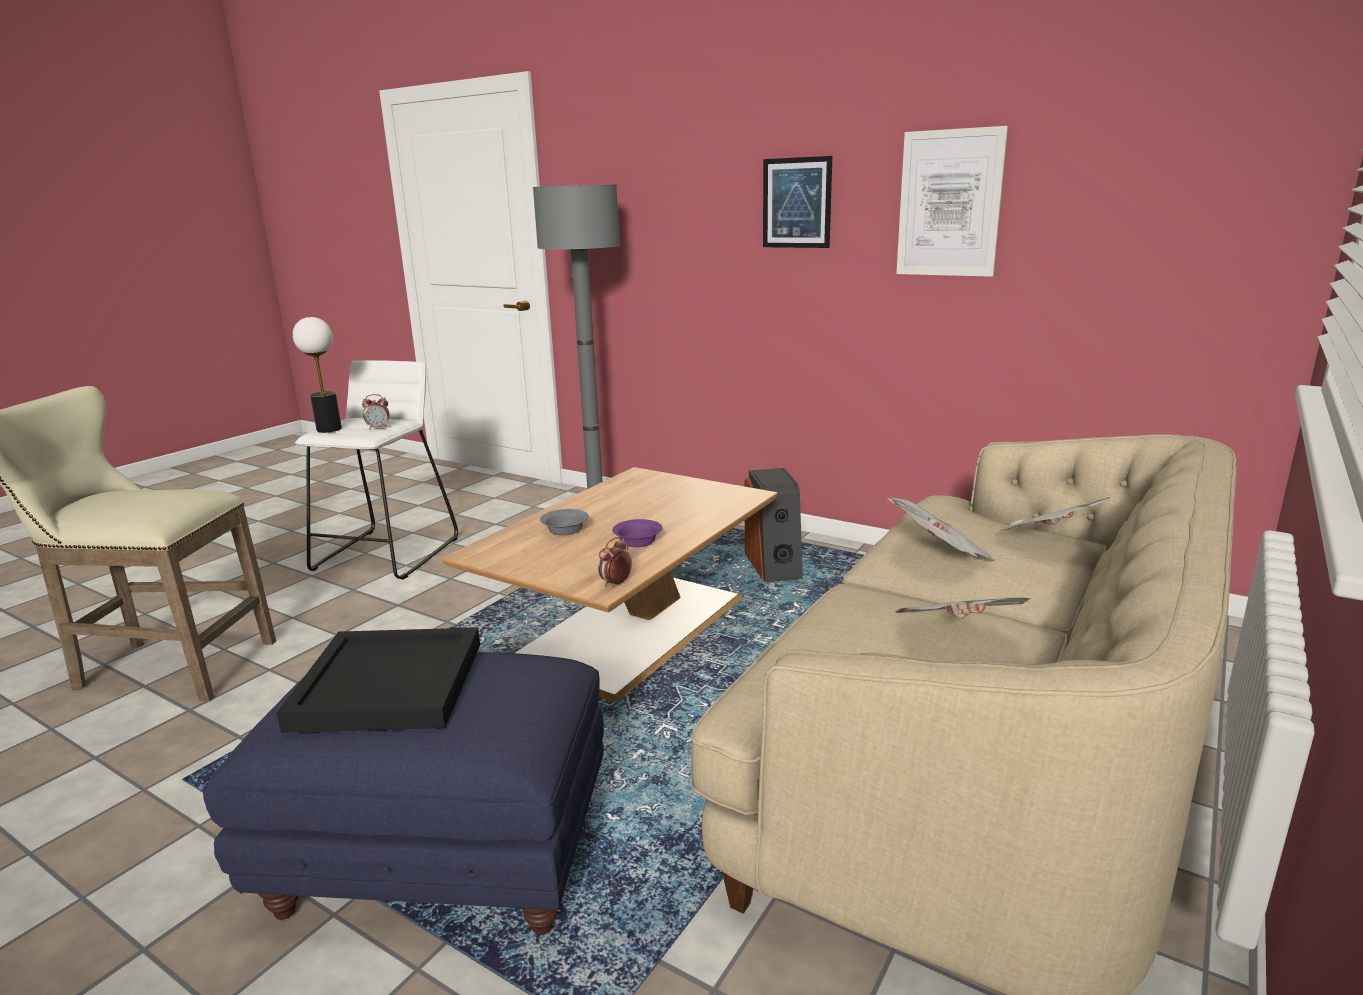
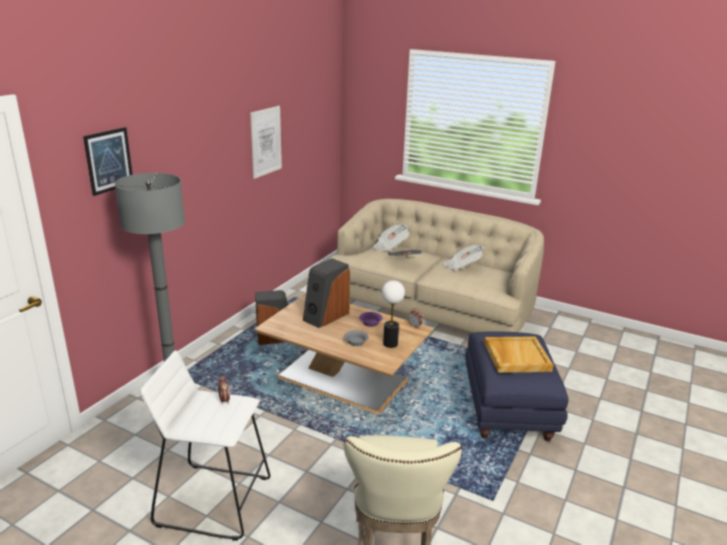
camera: 95 degrees left, 5 degrees up
black tray [277,628,480,733] -> beige tray [484,336,553,373]
table lamp [293,317,342,433] -> table lamp moved to [382,280,405,348]
picture [763,156,832,248] -> picture moved to [83,127,133,196]
none -> speaker [303,258,350,328]

